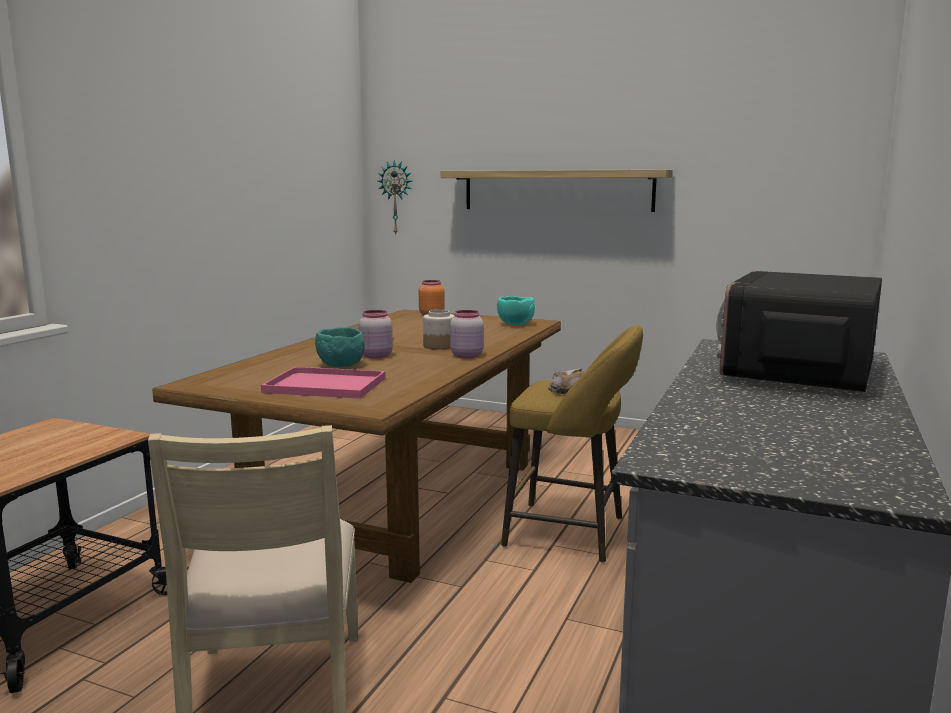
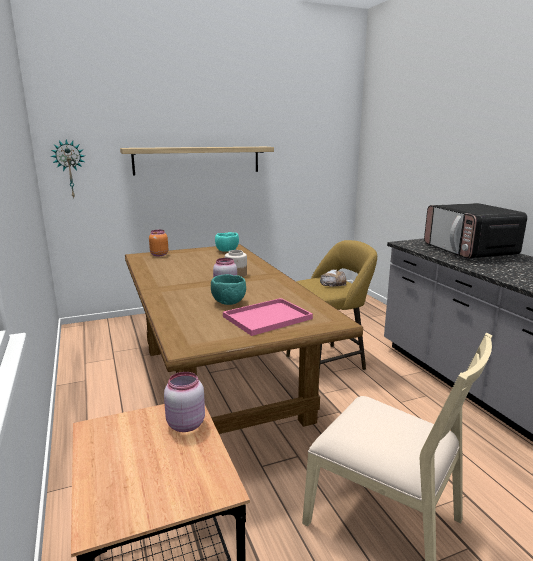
camera: 45 degrees left, 5 degrees up
pink jar [450,310,484,359] -> pink jar moved to [164,372,205,432]

